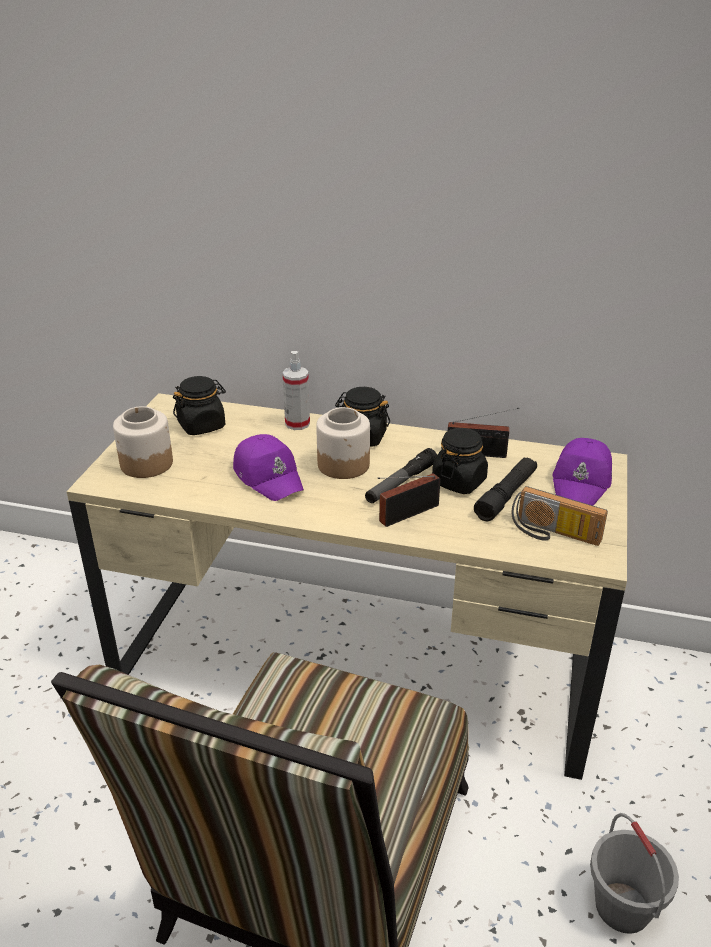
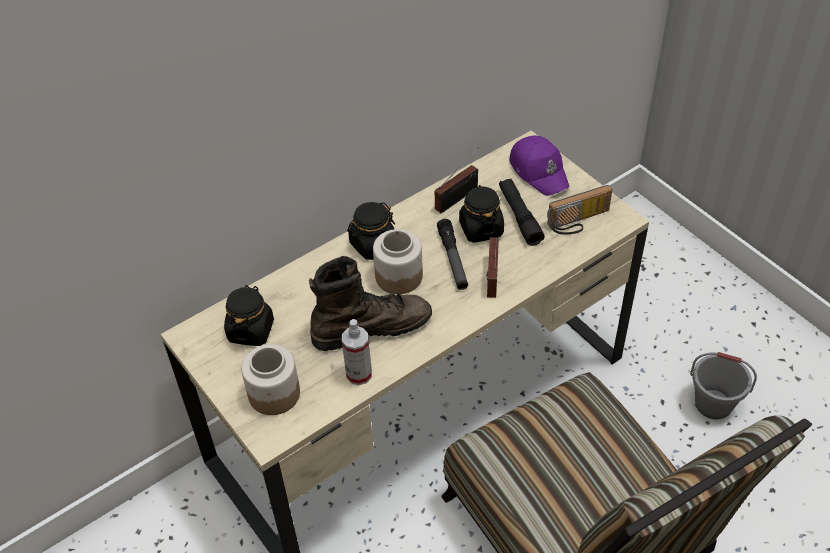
camera: 50 degrees left, 15 degrees up
purple cap [233,434,304,501] -> brown boot [309,256,432,351]
spray bottle [282,351,310,430] -> spray bottle moved to [342,319,372,385]

